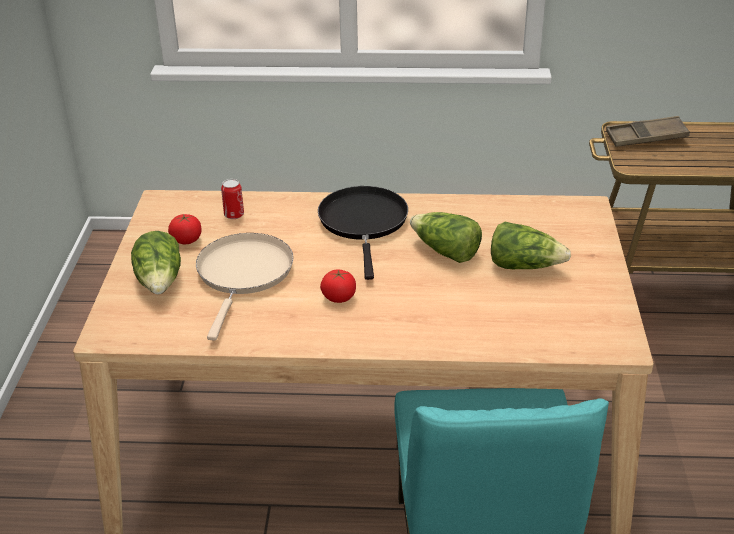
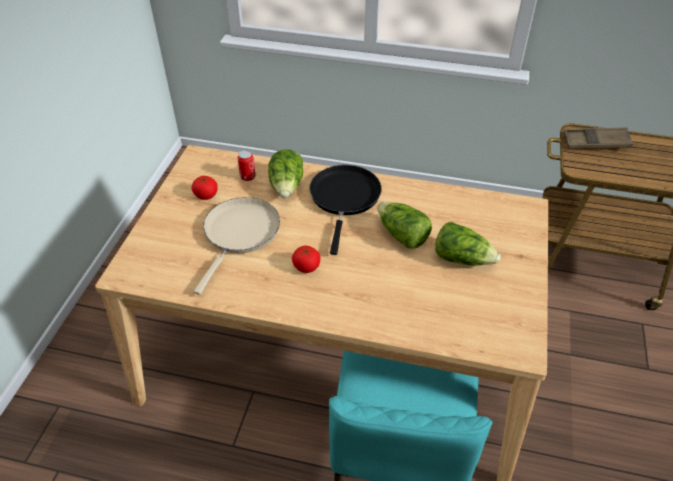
camera: 10 degrees right, 10 degrees up
lettuce [131,231,181,294] -> lettuce moved to [268,149,303,198]

